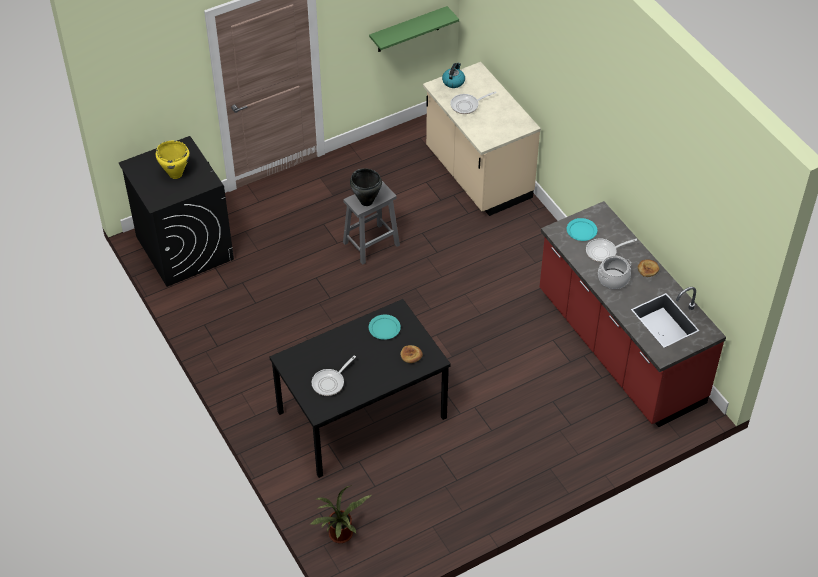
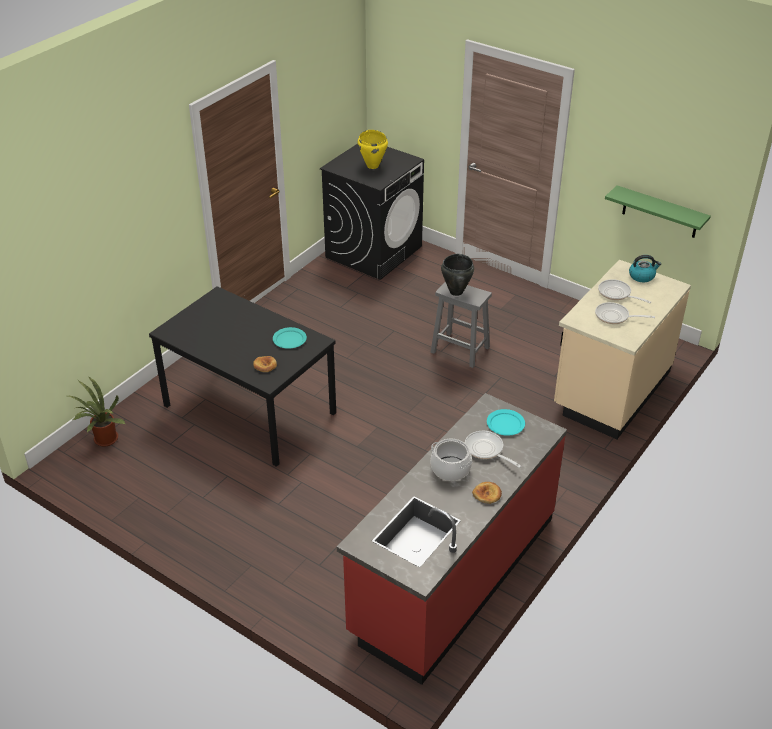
camera: 65 degrees right, 10 degrees down
frying pan [312,355,356,396] -> frying pan moved to [595,302,655,324]

